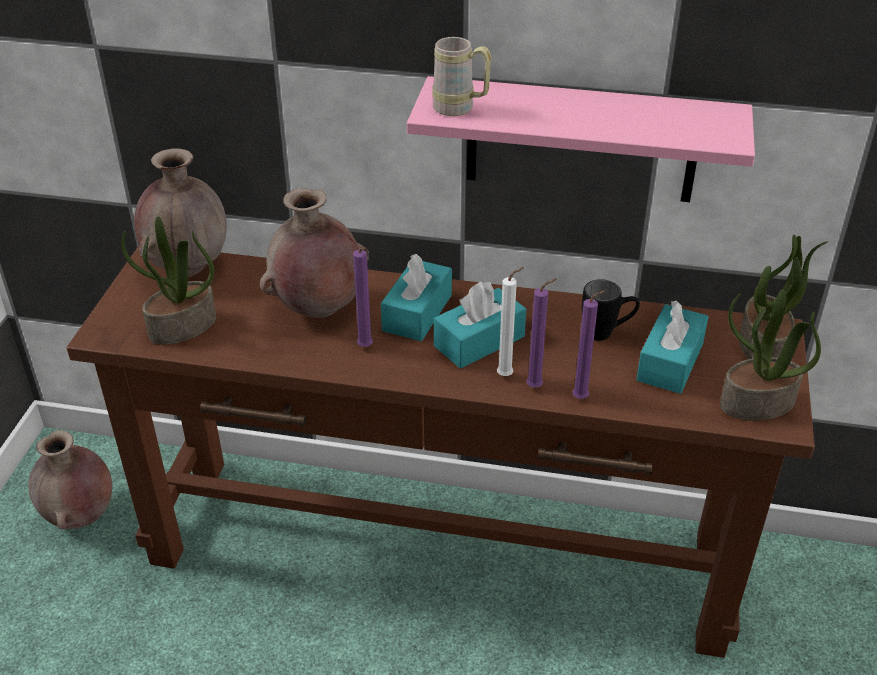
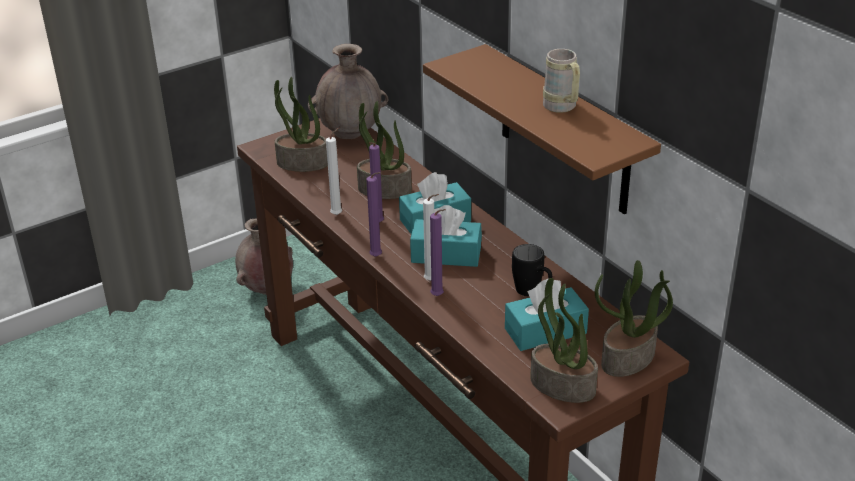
camera: 45 degrees right, 5 degrees down
brown vase [260,188,369,318] -> potted plant [357,101,412,199]
pink shelf [407,76,755,202] -> brown shelf [423,44,661,214]
beige mug [432,37,491,116] -> beige mug moved to [543,49,580,113]
purple candle [572,290,607,399] -> purple candle moved to [366,172,382,257]
none -> white candle [326,128,342,215]

